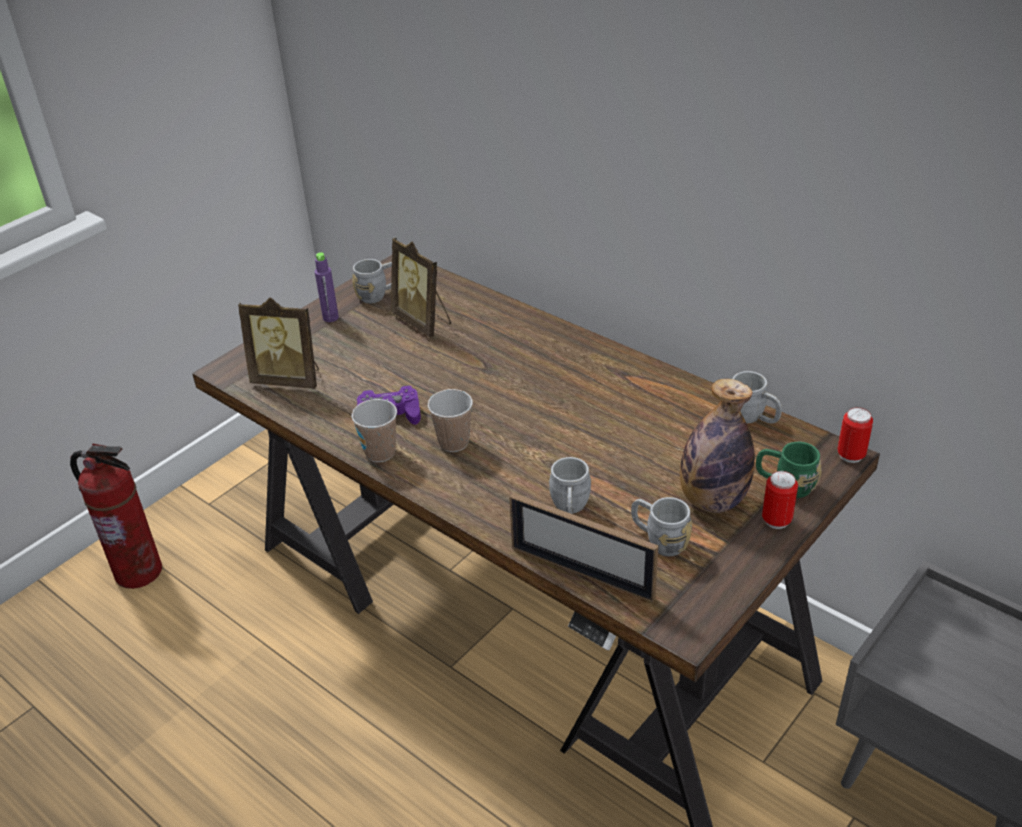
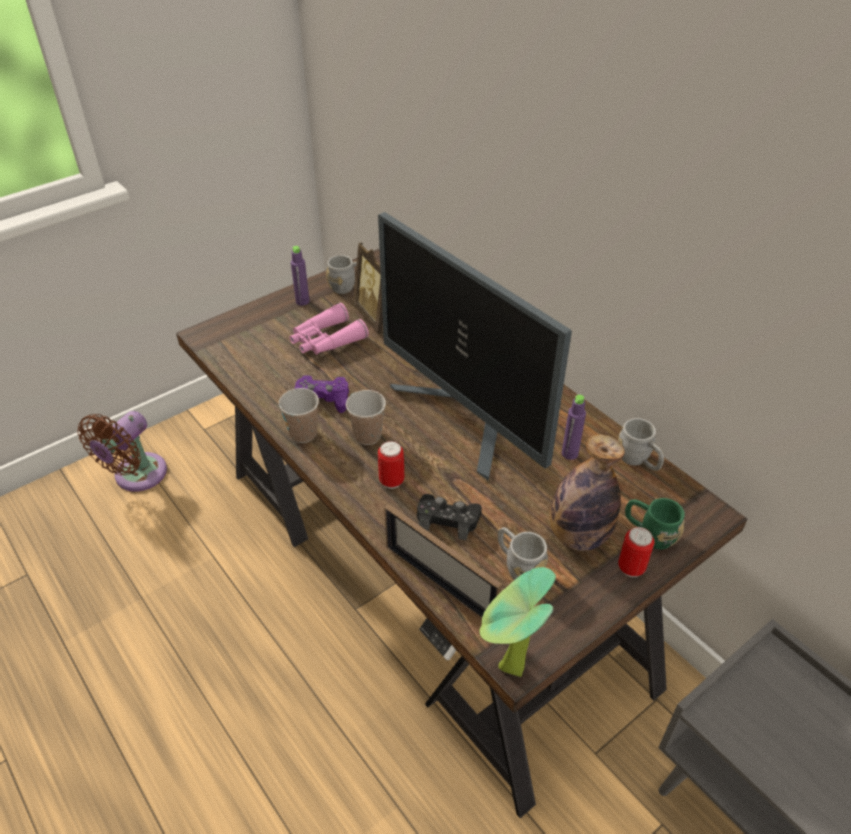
camera: 10 degrees right, 5 degrees up
fire extinguisher [70,443,162,589] -> brown fan [77,411,167,492]
picture frame [238,297,319,389] -> none
grey mug [549,457,591,514] -> black game controller [417,494,482,540]
can [837,407,873,463] -> can moved to [378,441,404,489]
none -> pink binoculars [290,303,369,355]
none -> monitor [378,212,572,481]
none -> potted plant [480,567,556,677]
none -> purple bottle [562,395,586,460]

